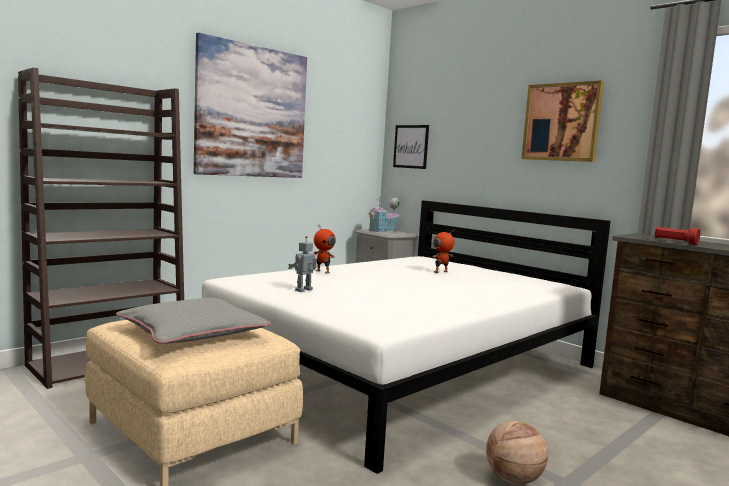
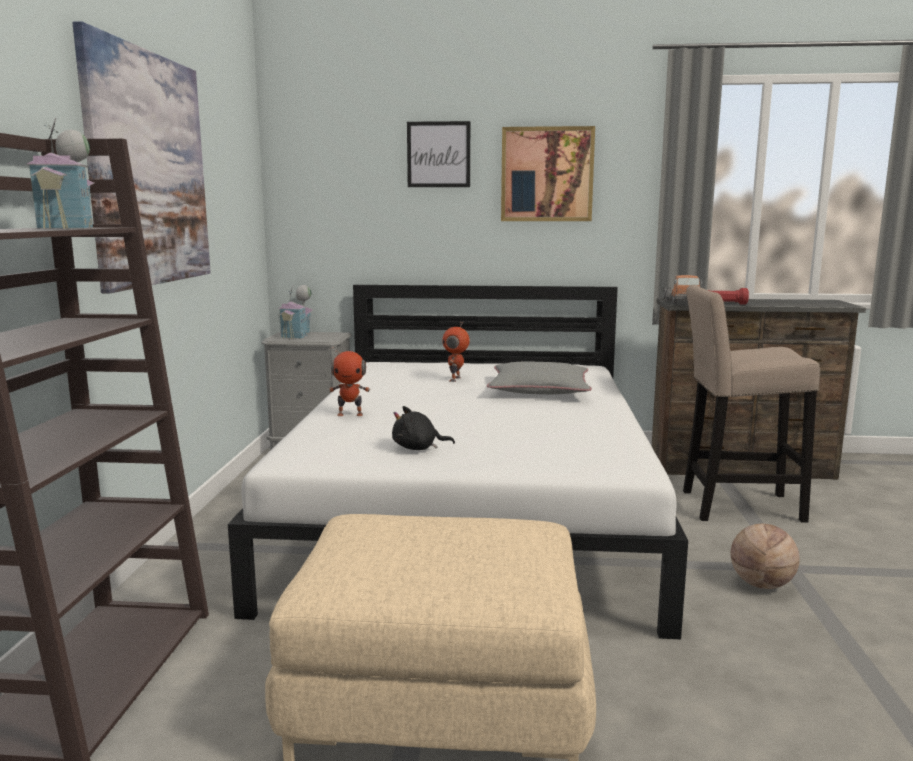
camera: 40 degrees left, 5 degrees up
grey pillow [116,298,271,344] -> grey pillow moved to [487,361,592,394]
toy robot [288,236,317,292] -> black plush toy [392,406,455,450]
picture [393,125,429,169] -> picture moved to [407,121,470,187]
none -> toy house [26,118,94,229]
none -> toy truck [663,275,702,304]
none -> beige stool [683,285,820,522]

